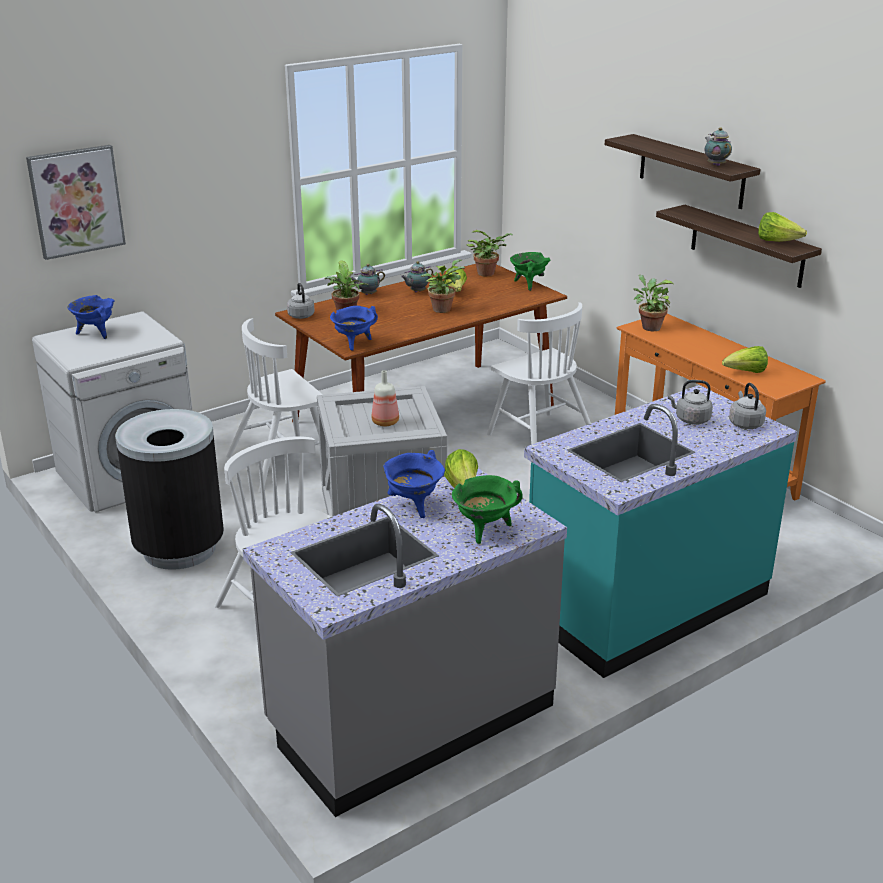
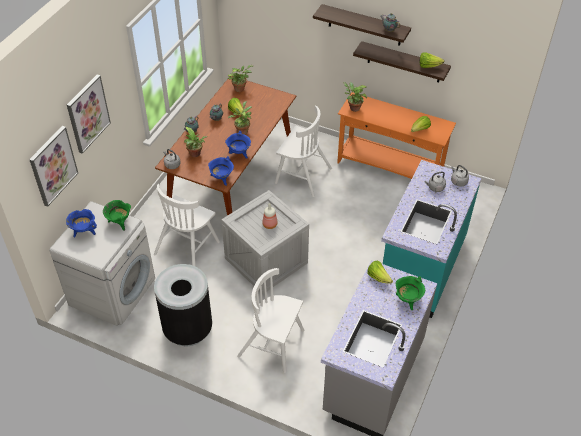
camera: 30 degrees left, 20 degrees up
blue cooking pot [383,450,445,518] -> blue cooking pot moved to [225,131,251,159]
green cooking pot [510,252,550,291] -> green cooking pot moved to [103,200,131,231]
none -> picture [67,74,111,154]

